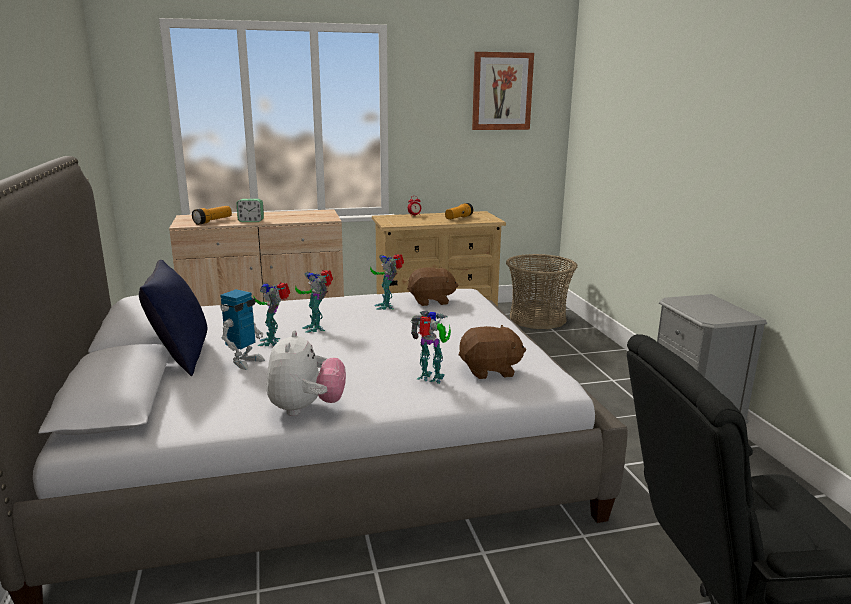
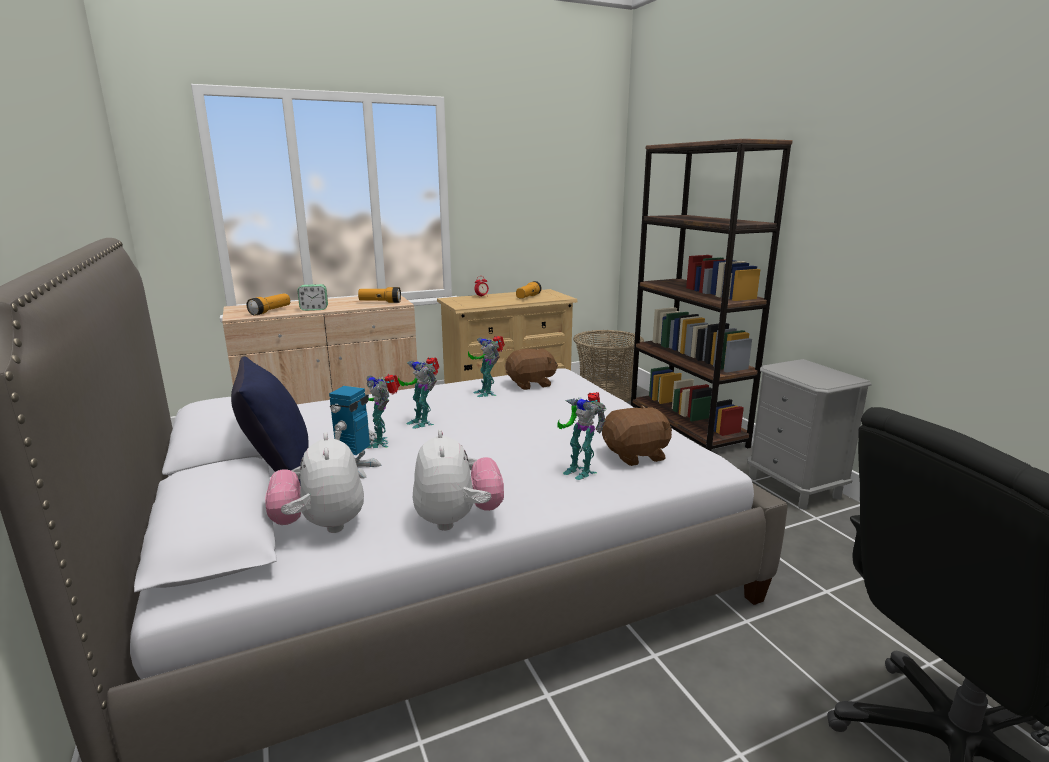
camera: 10 degrees left, 0 degrees up
toy robot [411,311,451,384] -> toy robot turned 150 degrees counterclockwise [557,392,606,480]
picture [472,52,534,130] -> none
none -> plush toy [265,432,364,533]
none -> flashlight [358,287,401,303]
none -> brown bookcase [631,139,793,452]

